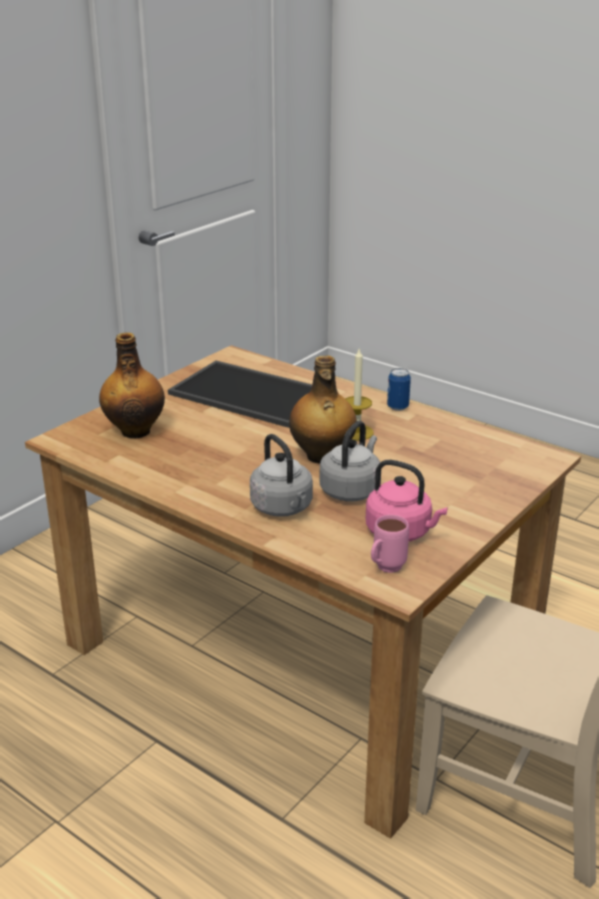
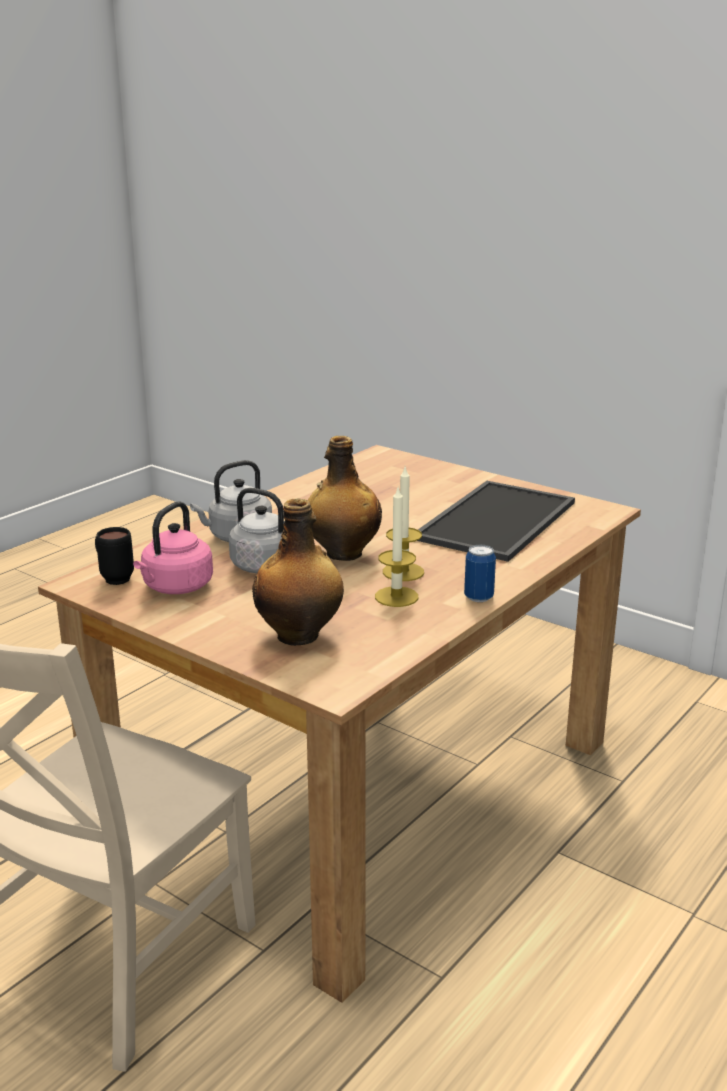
camera: 90 degrees right, 5 degrees down
bottle [99,332,165,438] -> bottle moved to [252,498,344,646]
pink mug [371,515,409,573] -> black mug [95,527,134,585]
none -> candle [375,485,418,607]

